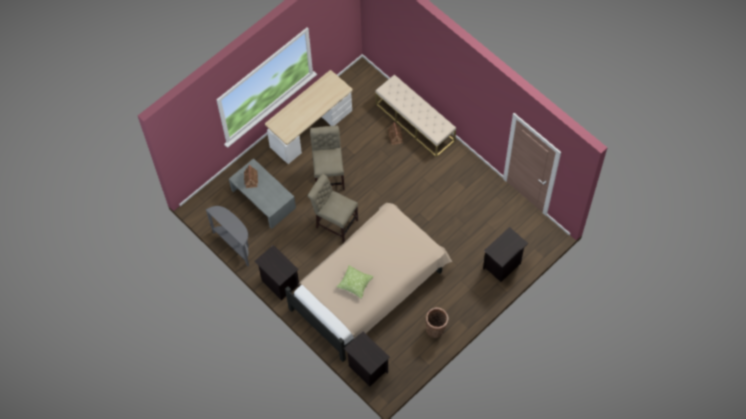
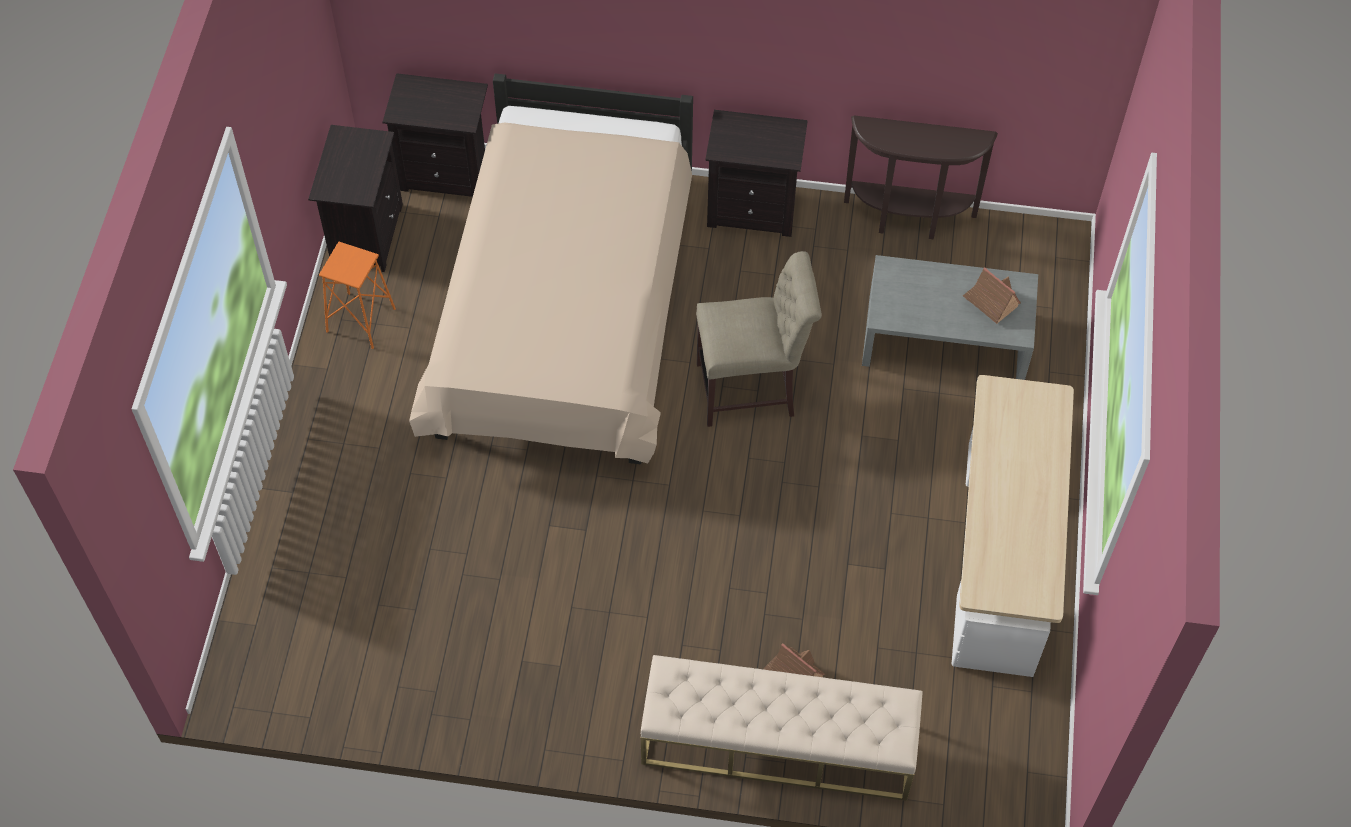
camera: 140 degrees right, 5 degrees down
grey console table [206,206,249,266] -> brown console table [844,115,998,239]
beige chair [310,125,345,190] -> none
pillow [337,265,374,299] -> none
basket [426,307,449,338] -> orange stool [319,242,396,349]
black nightstand [483,227,528,282] -> black nightstand moved to [308,125,403,272]

